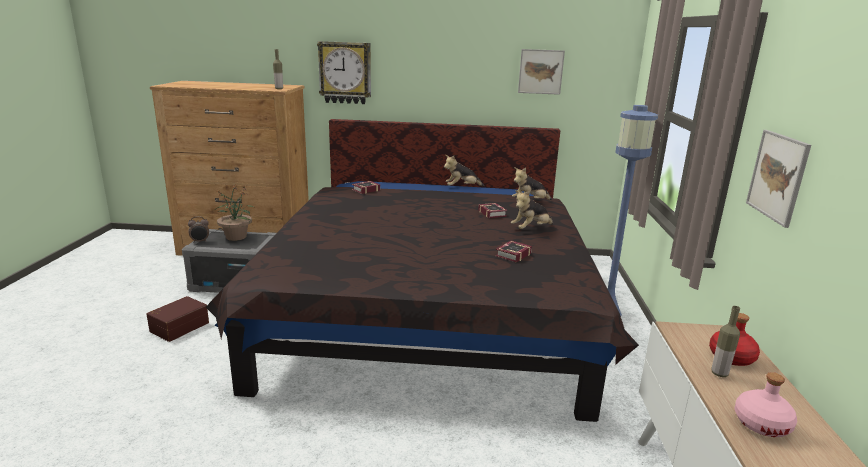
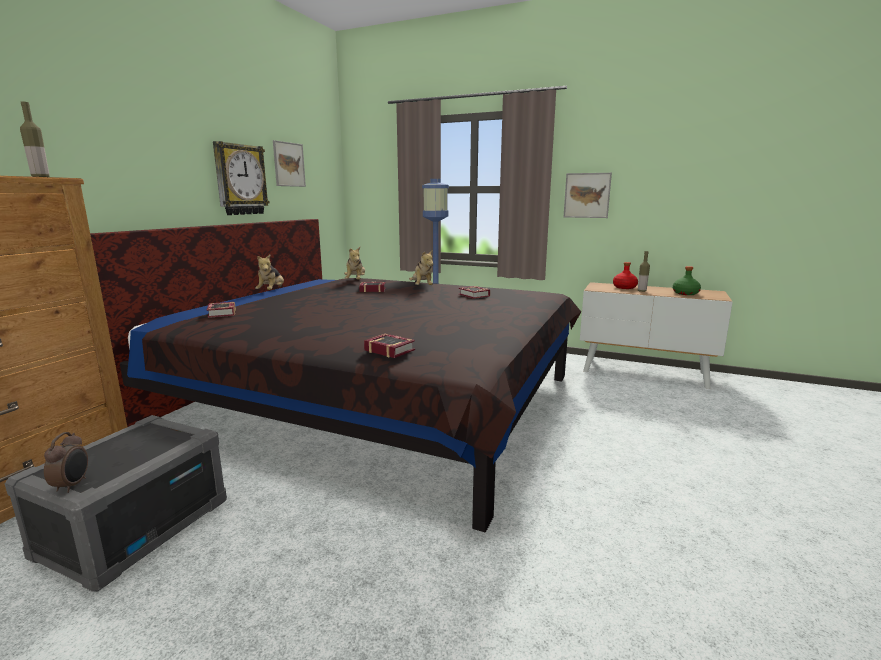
camera: 70 degrees left, 5 degrees down
brown storage box [146,296,209,342] -> none
potted plant [216,185,255,241] -> none
wall clock [317,41,371,104] -> wall clock moved to [213,141,270,215]
pink bottle [735,372,797,437] -> green bottle [673,266,701,295]
none -> book [364,334,415,358]

